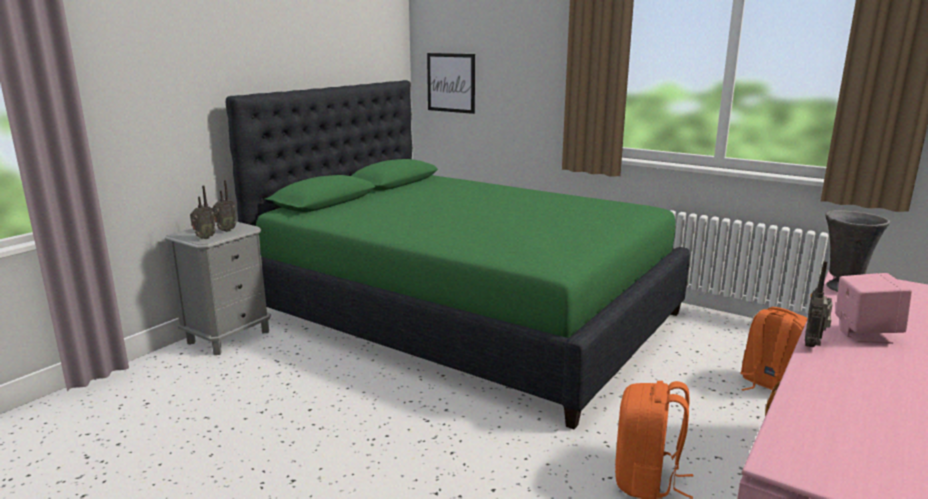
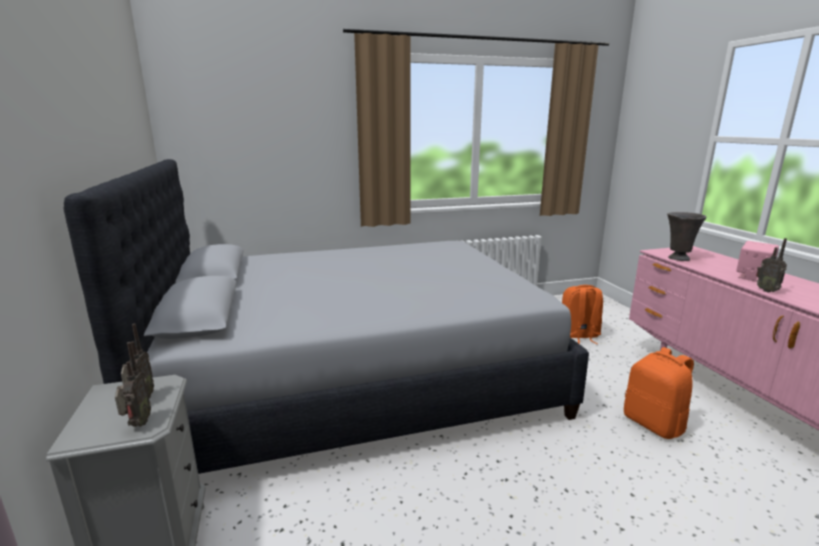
camera: 50 degrees left, 0 degrees up
green bed [226,80,690,429] -> grey bed [64,159,589,474]
picture [427,53,475,114] -> none

